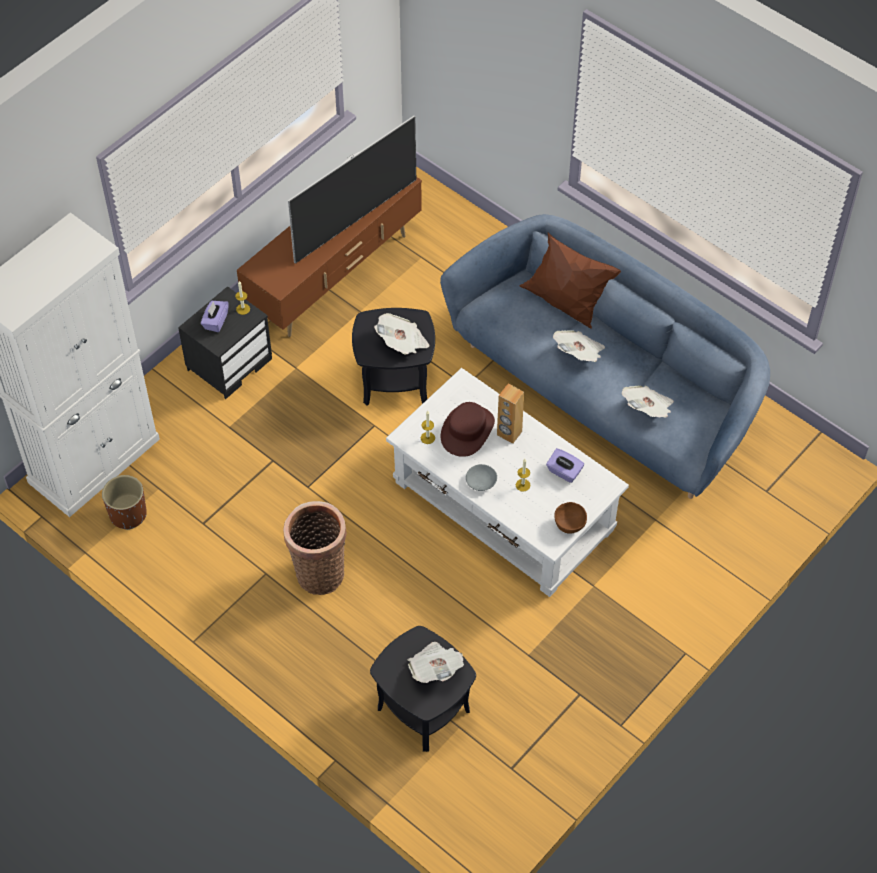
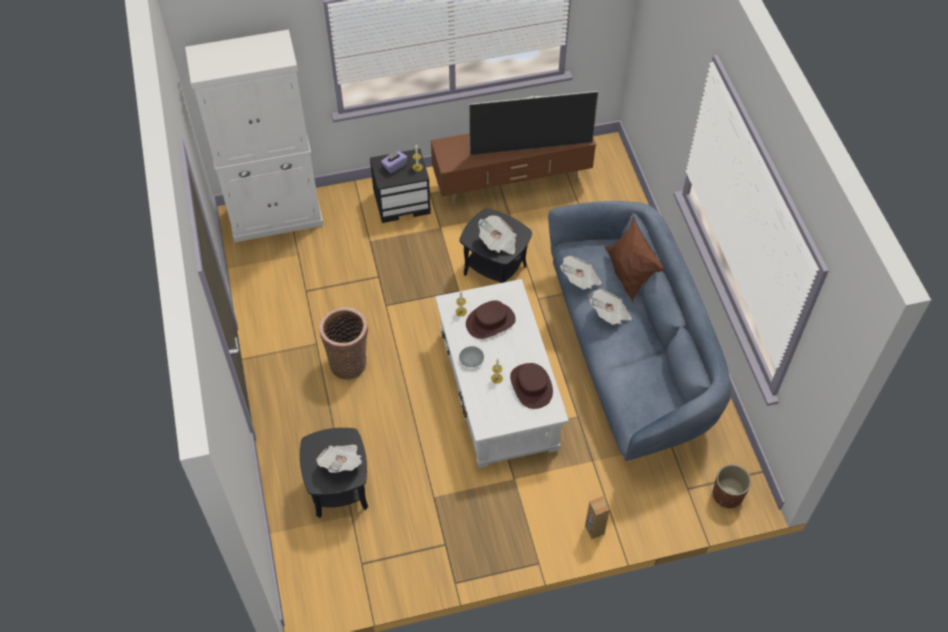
camera: 35 degrees right, 0 degrees up
brown planter [102,475,147,530] -> brown planter moved to [713,464,751,508]
brown speaker [497,384,524,444] -> brown speaker moved to [585,496,610,539]
purple tissue box [546,448,584,483] -> brown hat [510,363,553,409]
brown bowl [554,502,587,534] -> none
newspaper [622,386,674,418] -> newspaper moved to [560,256,602,290]

